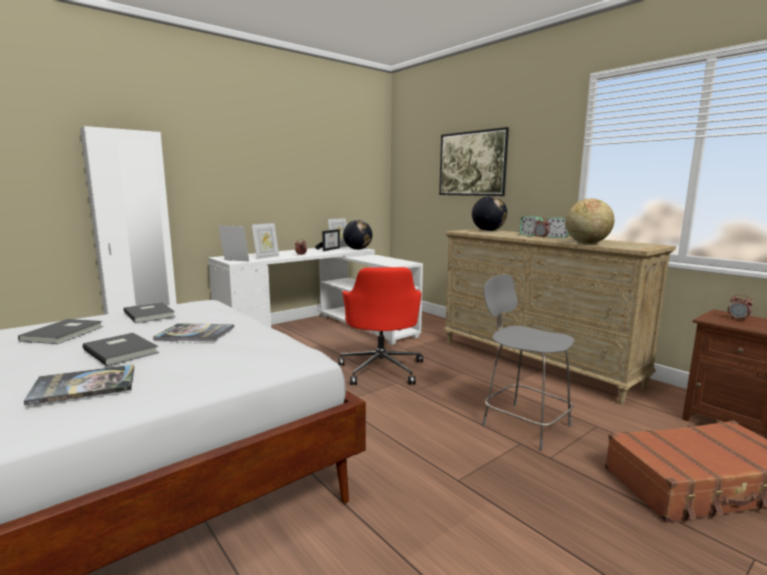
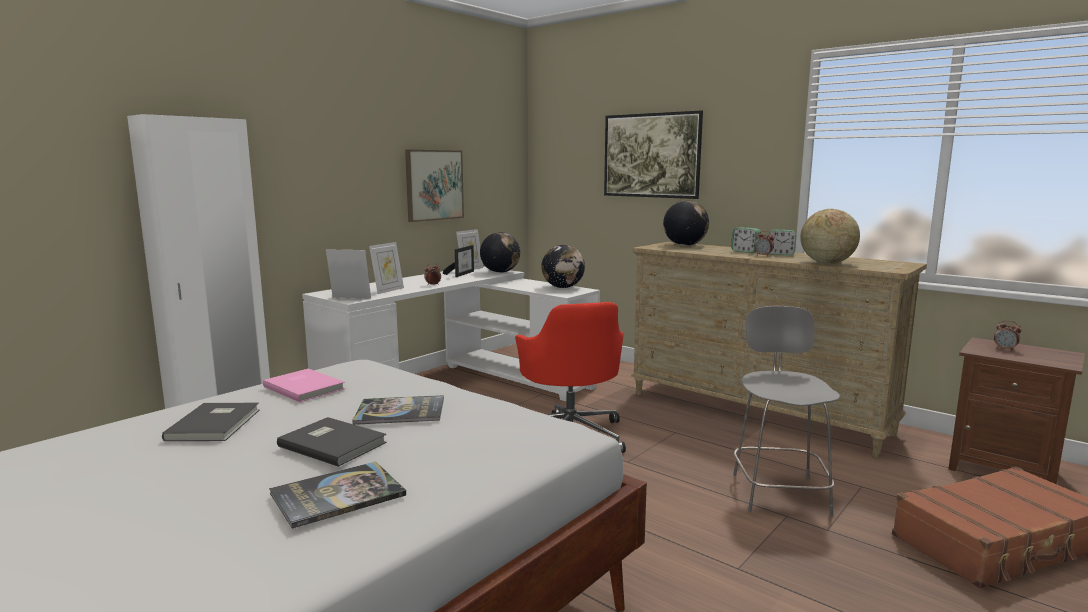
camera: 10 degrees left, 0 degrees up
grey book [123,302,176,323] -> pink book [263,368,345,402]
grey chair [483,274,574,450] -> grey chair turned 60 degrees clockwise [733,306,840,516]
none -> picture [405,150,464,222]
none -> globe [541,245,585,288]

